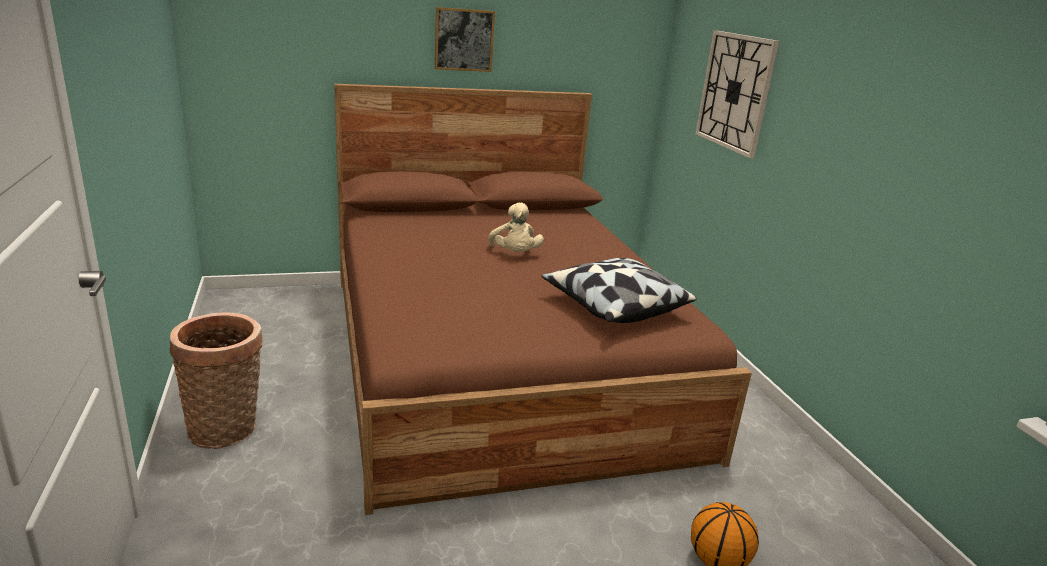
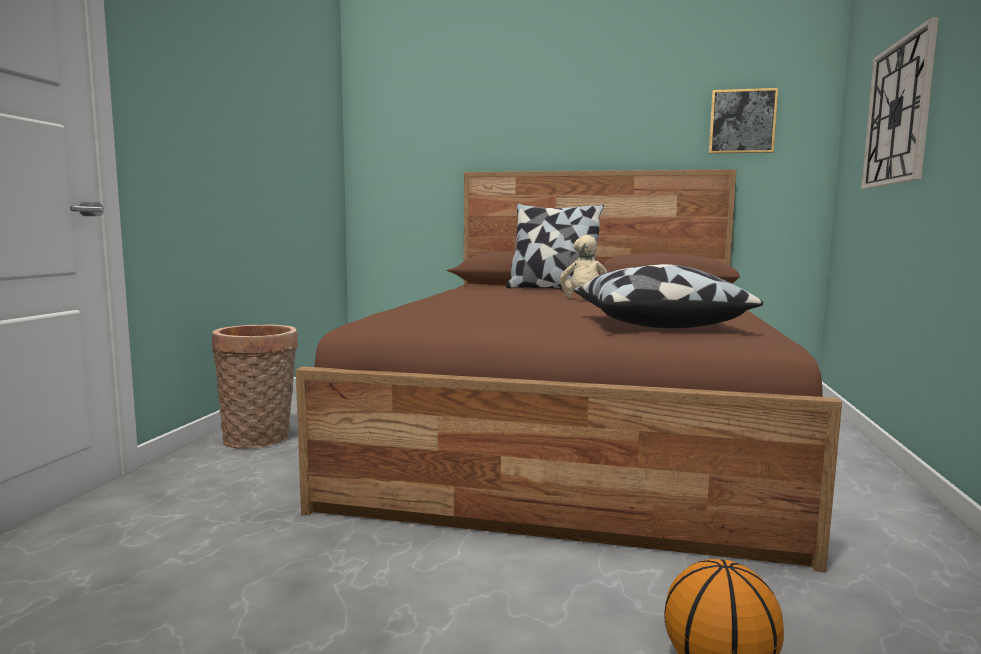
camera: 30 degrees right, 15 degrees down
picture [435,7,495,72] -> picture moved to [709,88,778,154]
none -> pillow [506,203,604,289]

